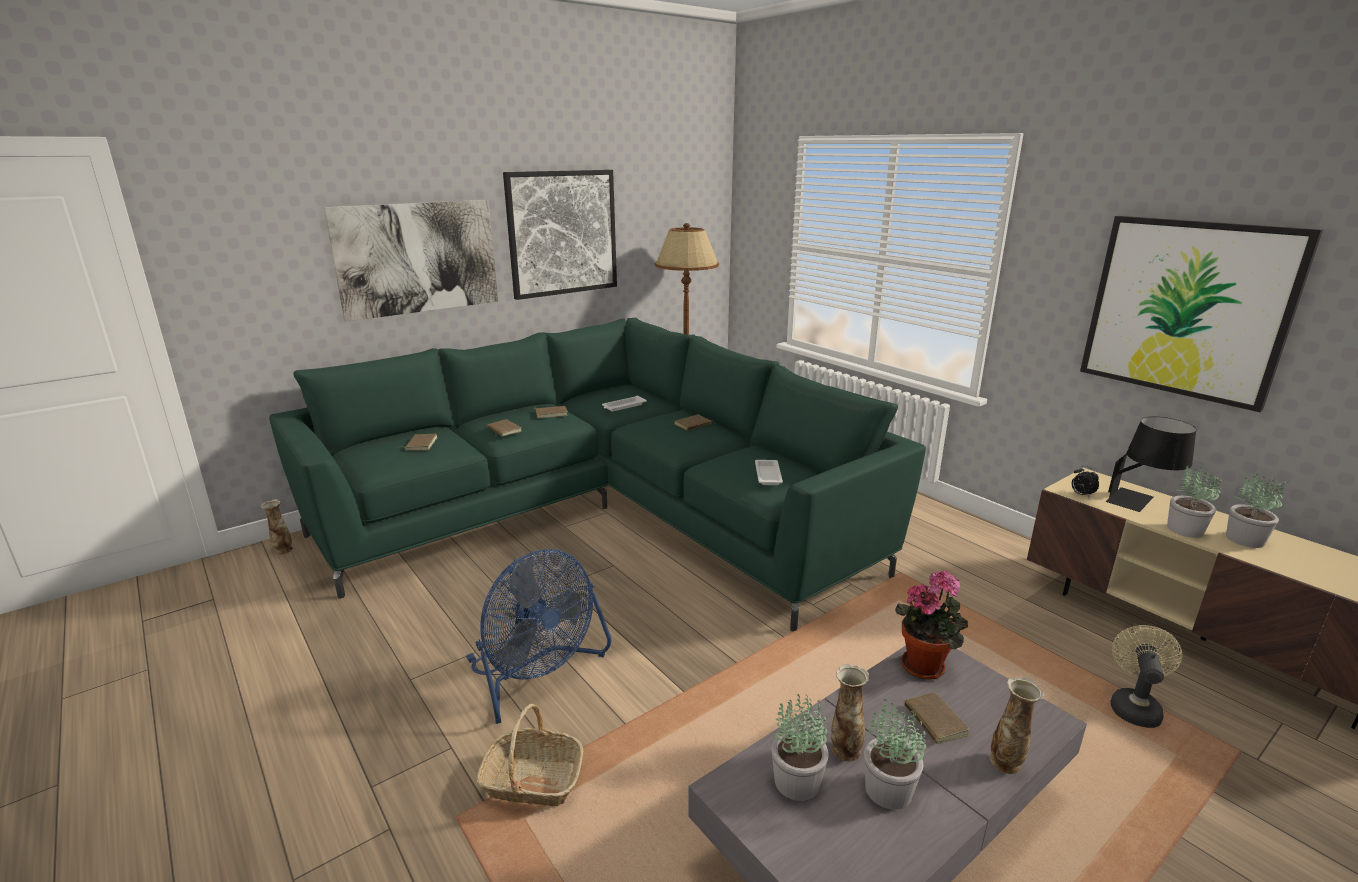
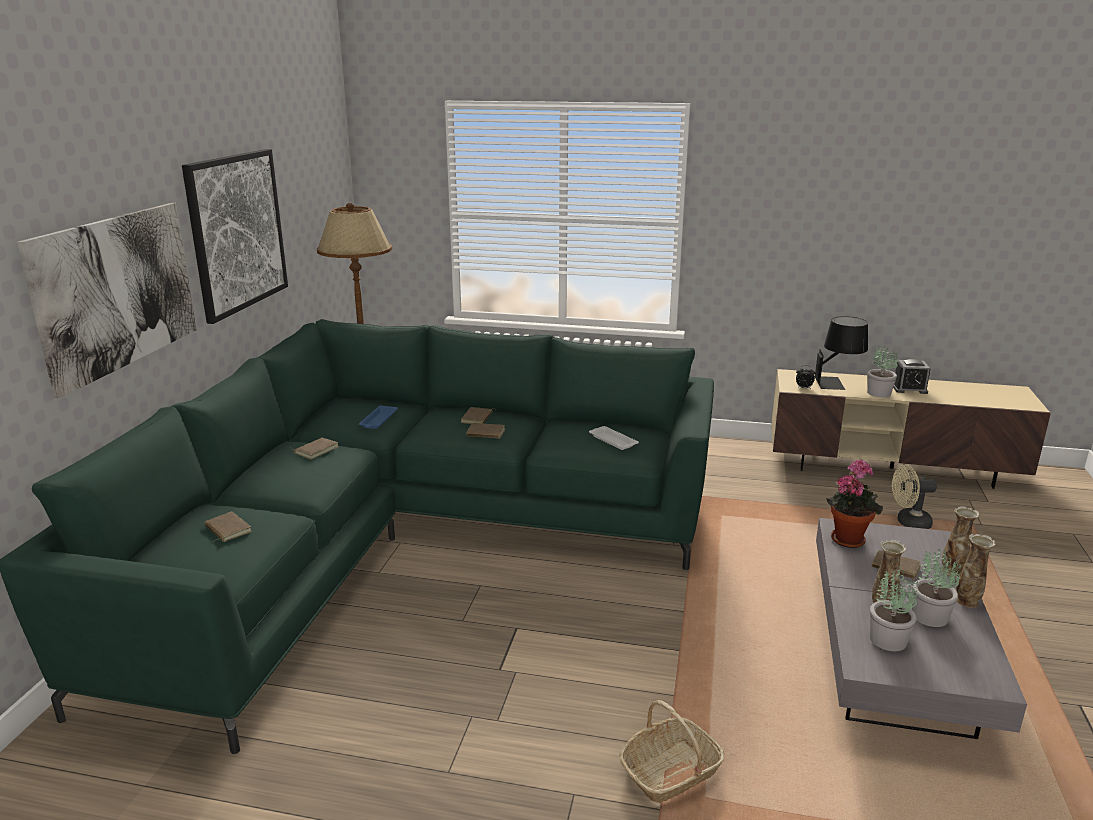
camera: 40 degrees left, 0 degrees up
vase [261,499,293,555] -> vase moved to [956,534,996,608]
blue fan [467,549,611,724] -> none
brown book [488,419,522,437] -> brown book moved to [466,423,505,439]
white tray [602,396,647,411] -> blue tray [359,405,398,429]
picture [1080,216,1323,412] -> none
beige fan [1110,625,1182,728] -> beige fan turned 75 degrees counterclockwise [892,465,937,529]
potted plant [1226,473,1286,548] -> alarm clock [893,359,931,394]

